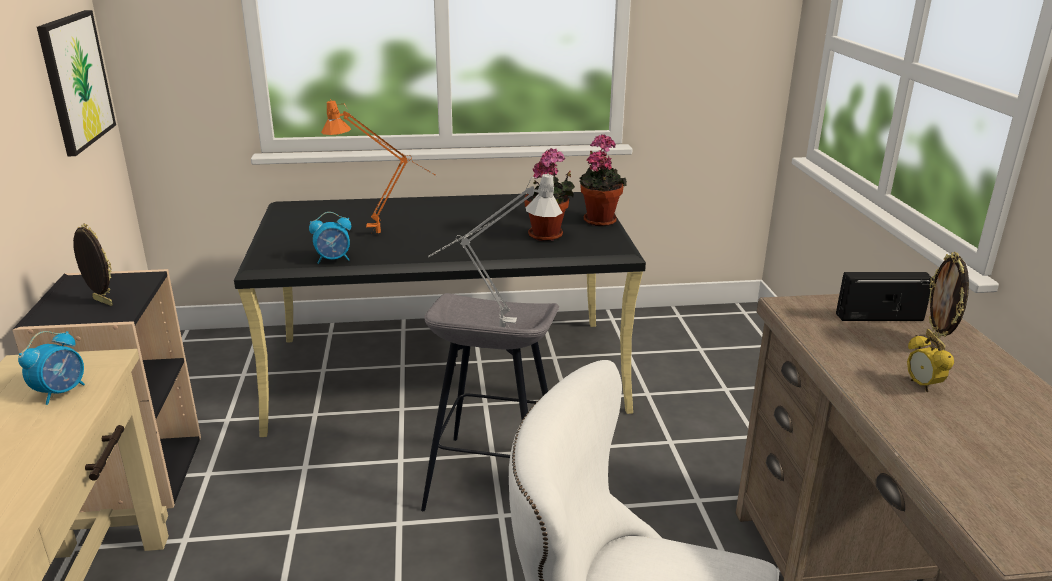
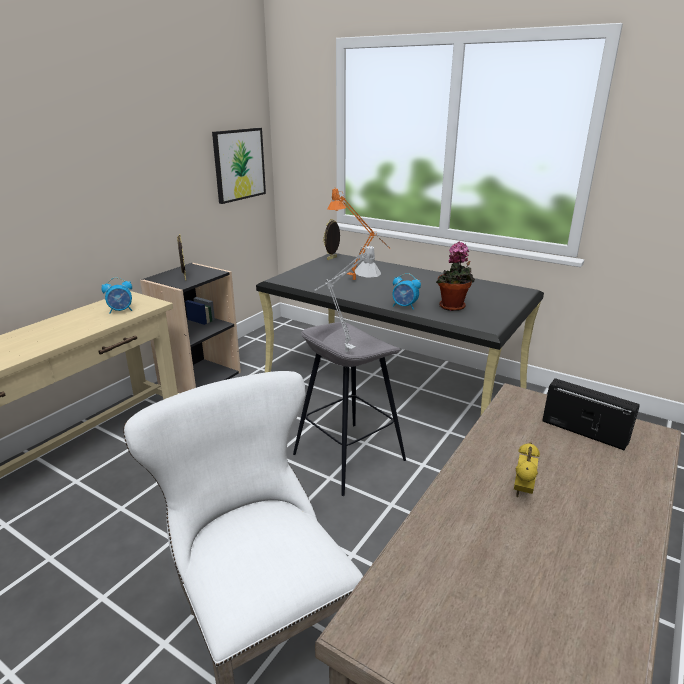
camera: 40 degrees right, 0 degrees up
alarm clock [309,212,351,264] -> alarm clock moved to [393,273,421,310]
potted plant [579,134,627,226] -> none
picture frame [926,252,969,350] -> picture frame moved to [323,219,340,260]

